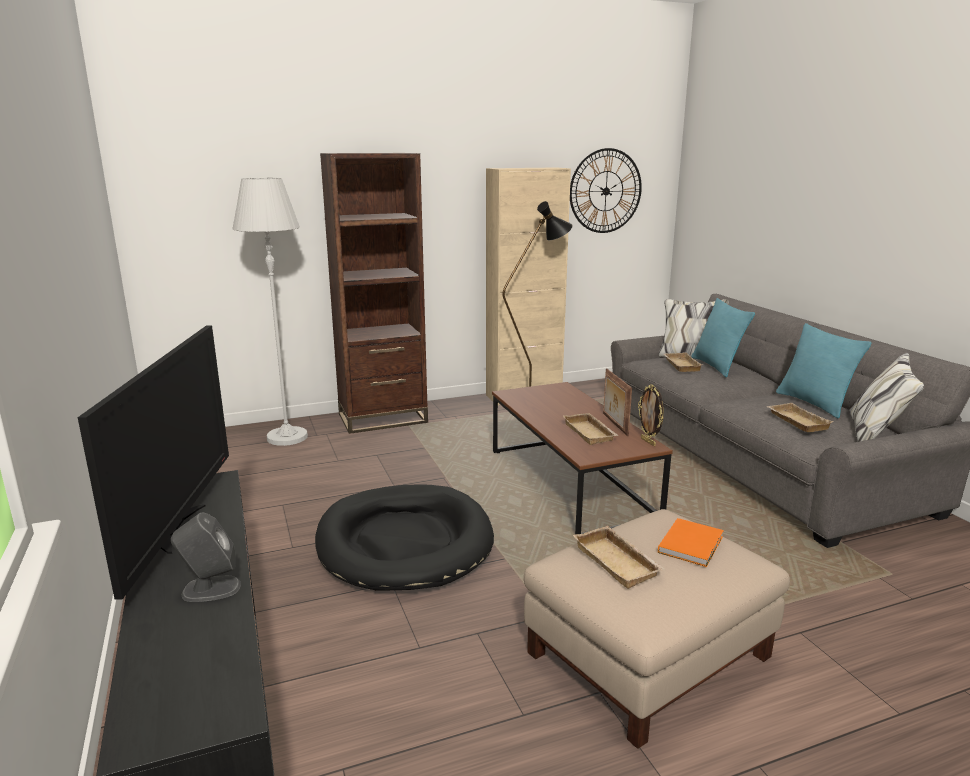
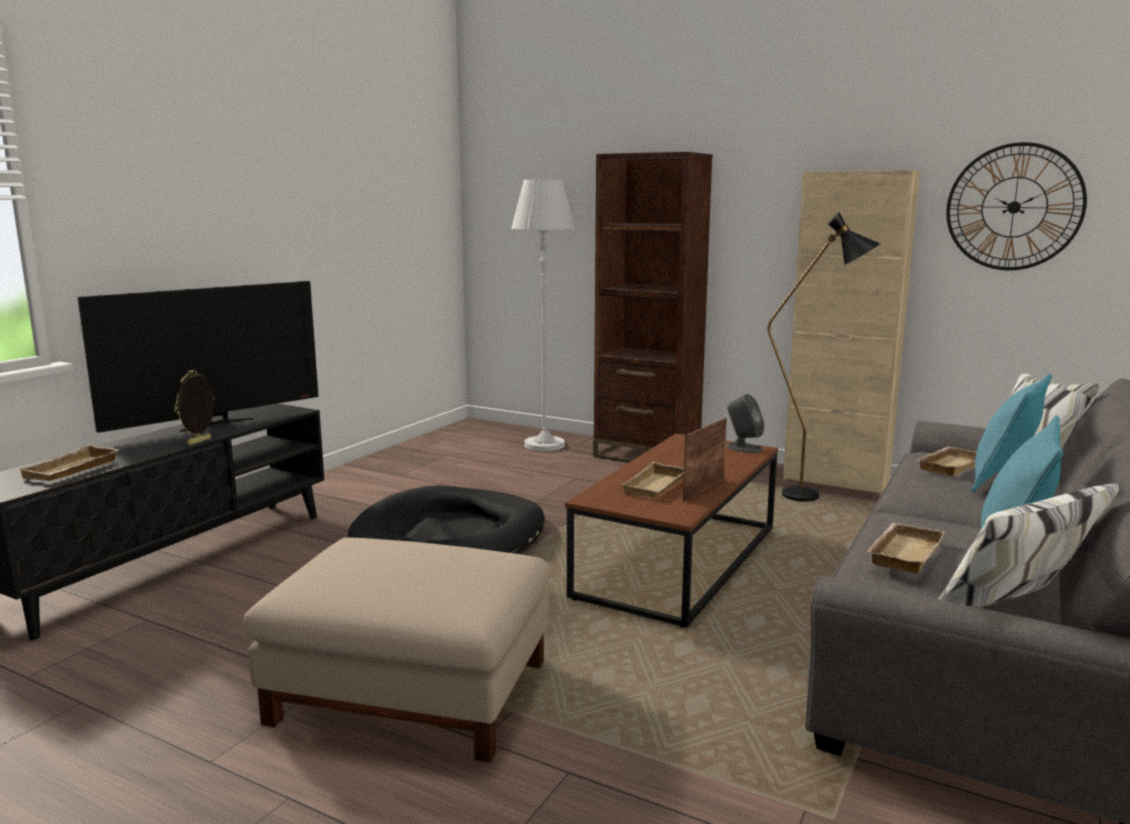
camera: 50 degrees right, 5 degrees down
grey speaker [171,512,241,602] -> grey speaker moved to [726,394,764,453]
beige tray [573,526,665,589] -> beige tray moved to [18,444,120,481]
picture frame [638,384,664,446] -> picture frame moved to [174,370,215,445]
orange book [658,518,724,567] -> none

